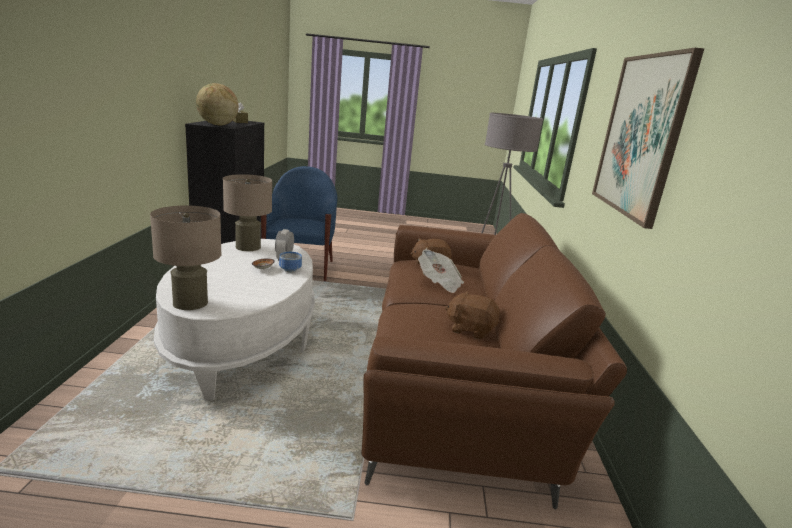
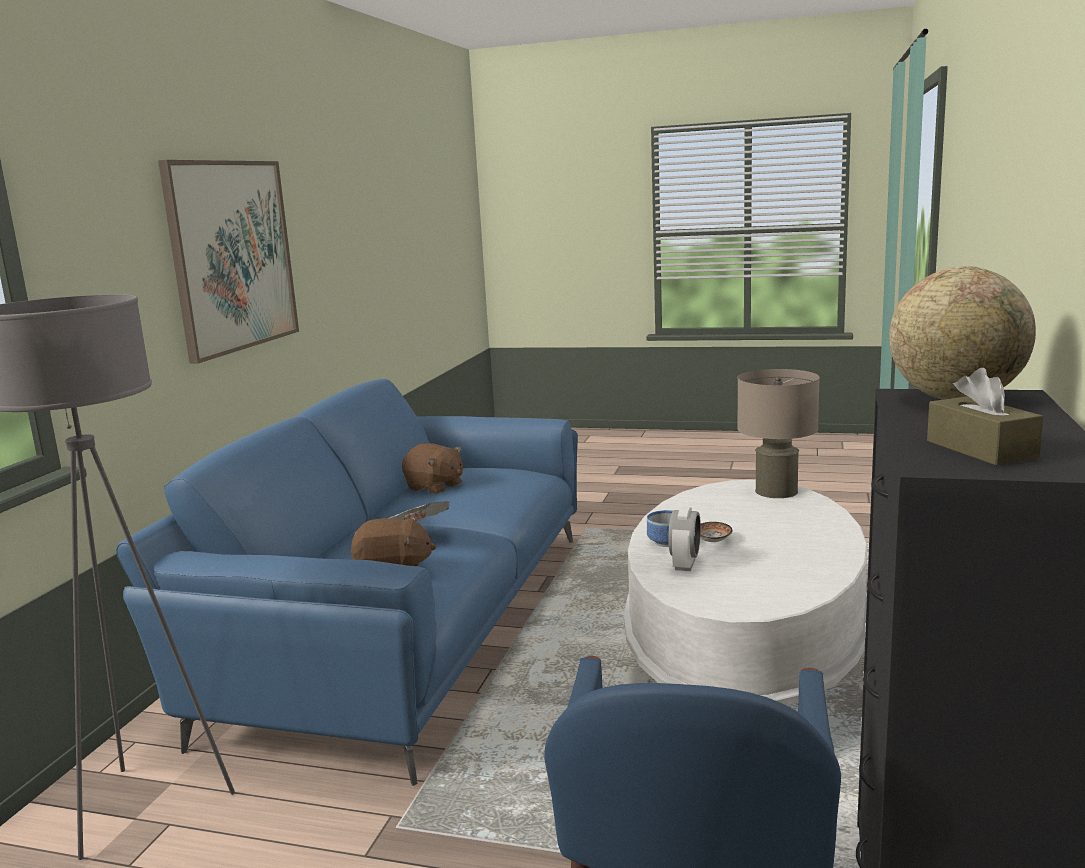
camera: 165 degrees left, 5 degrees down
beige table lamp [223,174,272,251] -> none
brown sofa [361,213,627,510] -> blue sofa [116,379,578,786]

